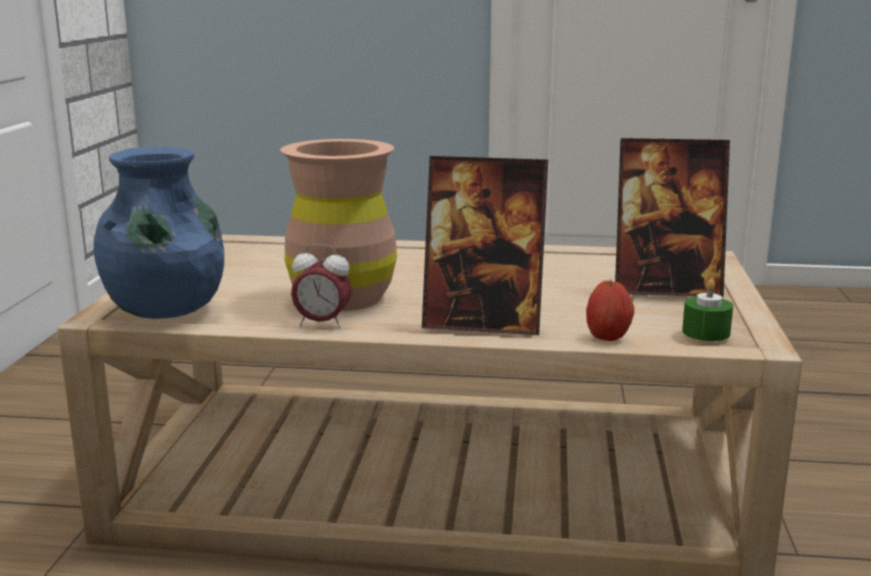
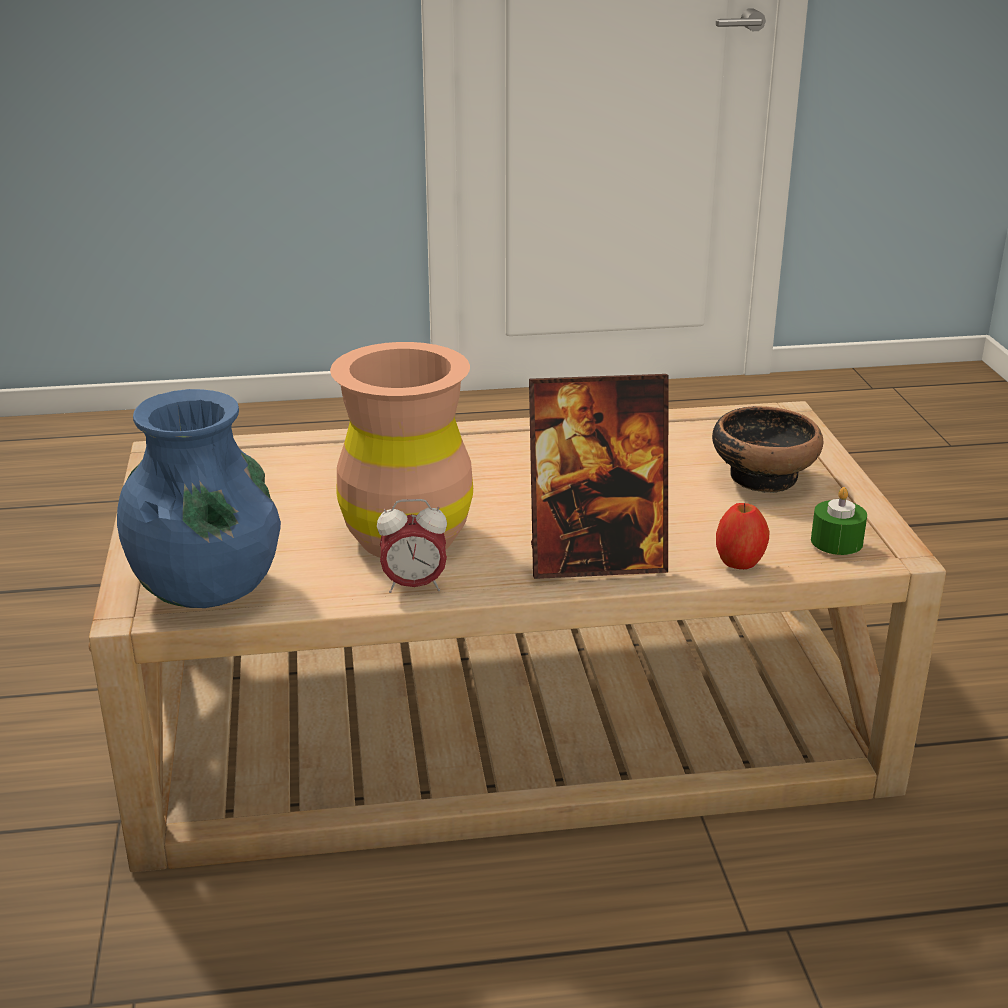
camera: 15 degrees left, 10 degrees up
picture frame [615,138,730,297] -> bowl [712,406,824,493]

